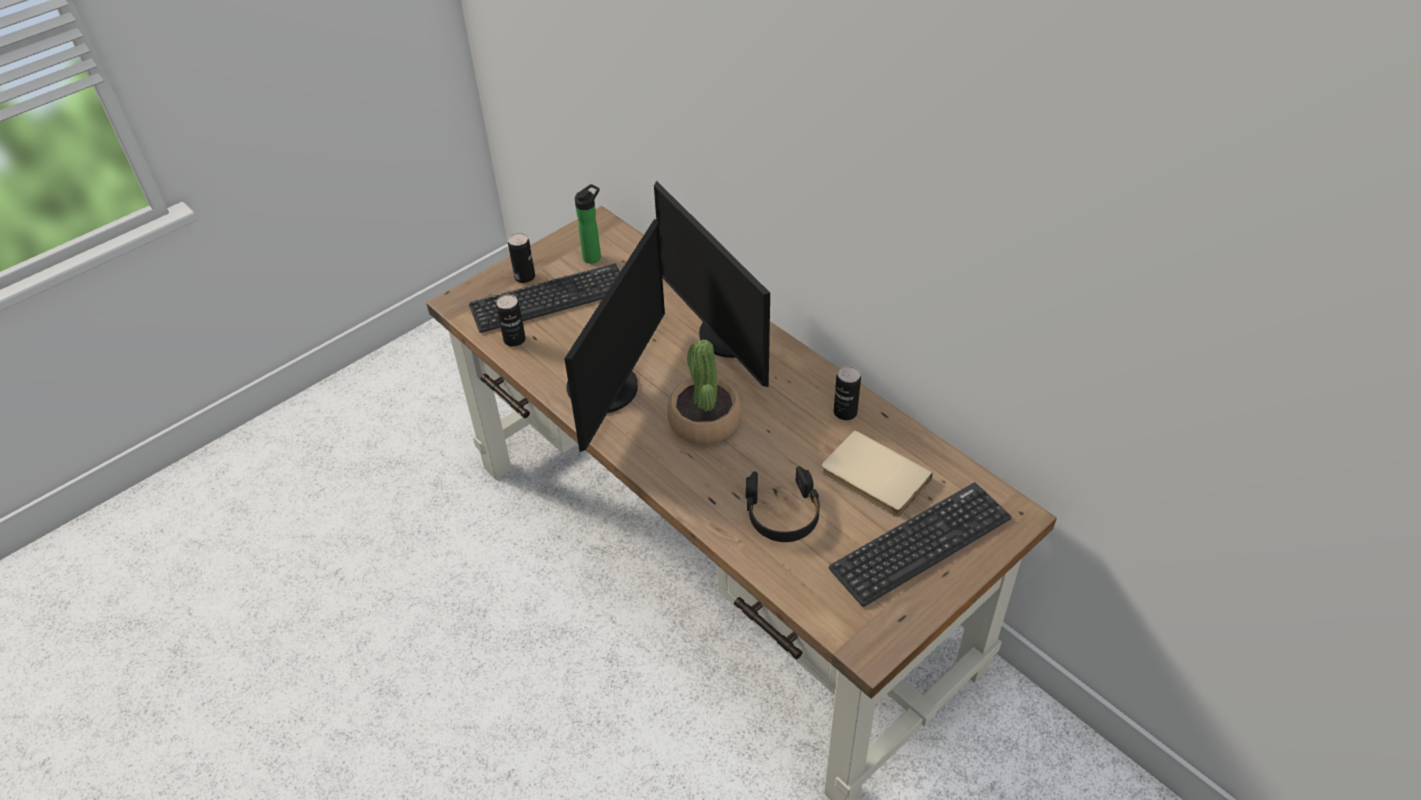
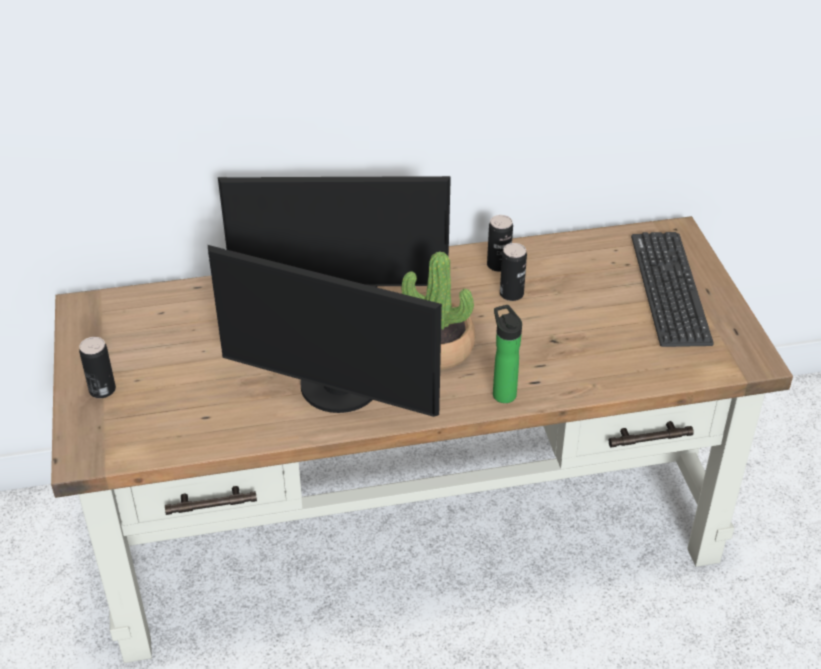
camera: 60 degrees left, 5 degrees down
keyboard [469,263,620,333] -> none
can [496,295,526,346] -> can moved to [500,243,527,301]
monitor [564,219,665,452] -> monitor turned 150 degrees clockwise [208,245,442,417]
bottle [575,184,601,263] -> bottle moved to [493,305,522,403]
black headphones [746,466,820,542] -> none
beige book [821,430,933,517] -> none

